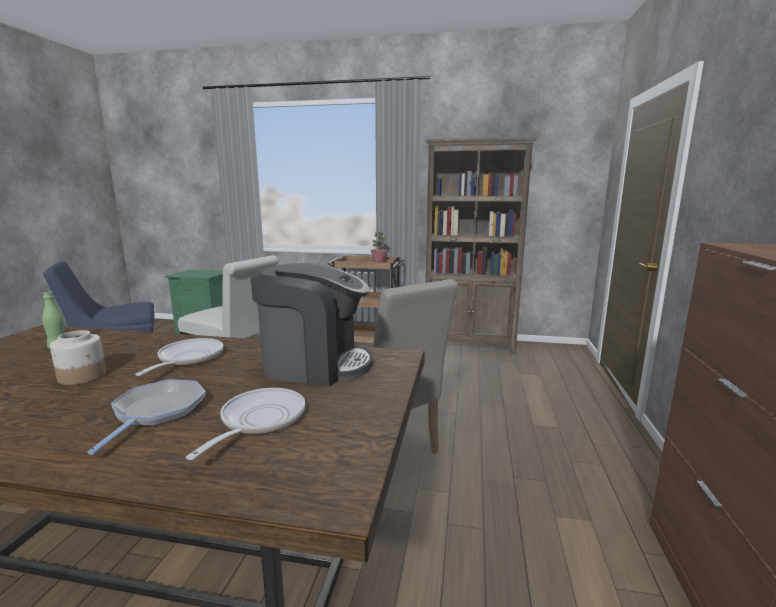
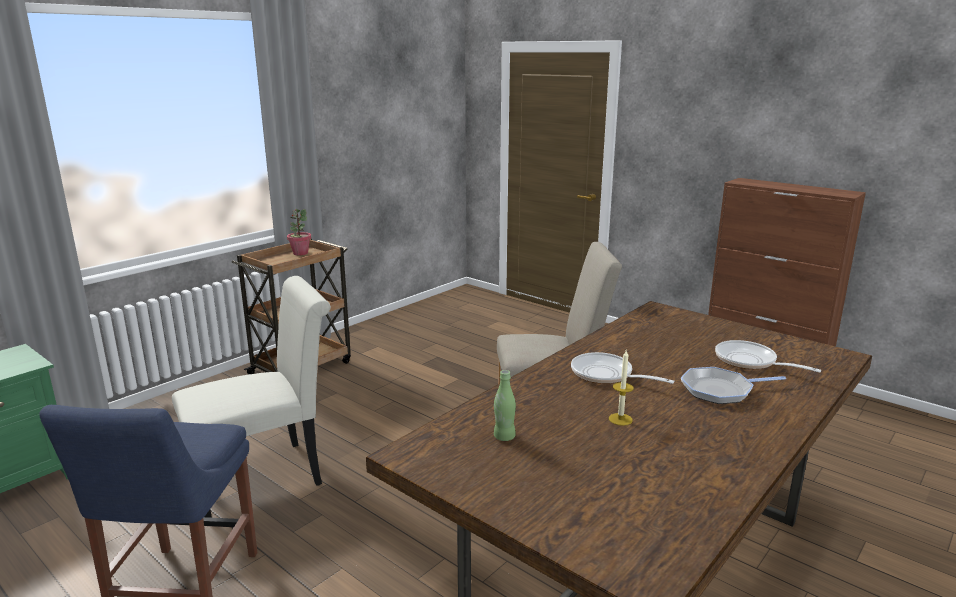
camera: 60 degrees left, 5 degrees up
jar [50,330,106,385] -> candle [609,350,634,426]
frying pan [87,379,206,455] -> frying pan turned 45 degrees counterclockwise [681,367,786,404]
coffee machine [251,263,374,386] -> none
brown bookcase [425,137,537,353] -> none

